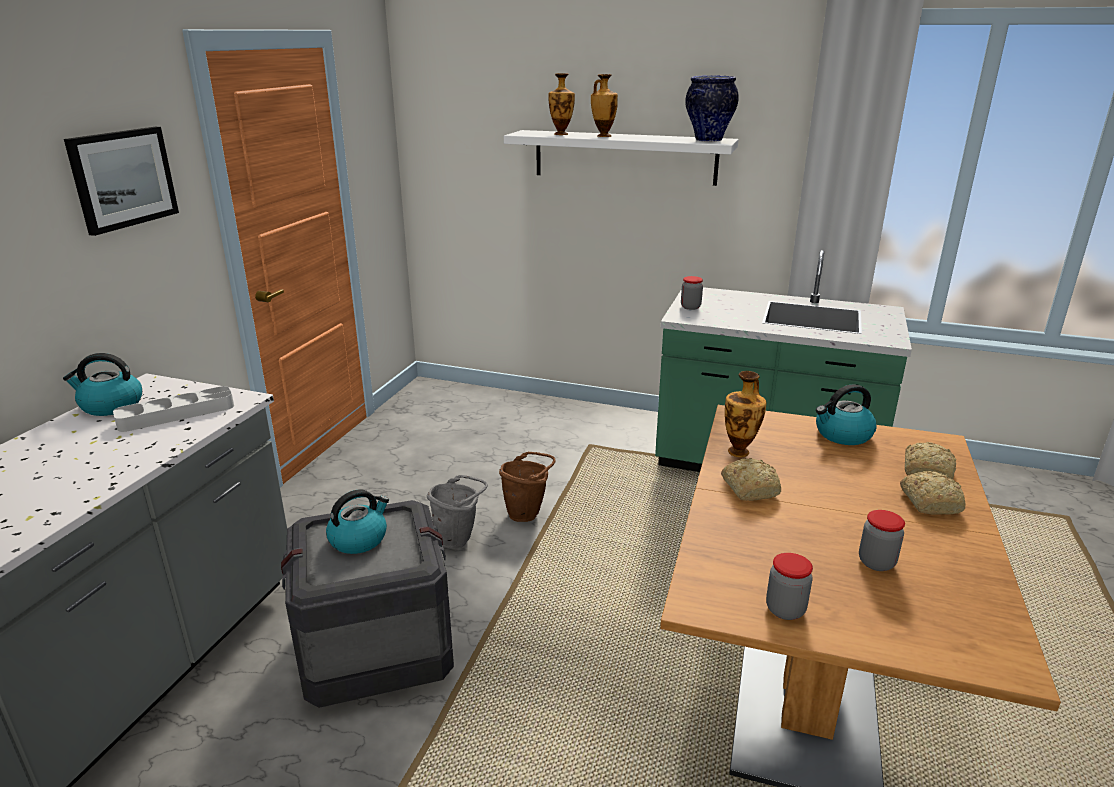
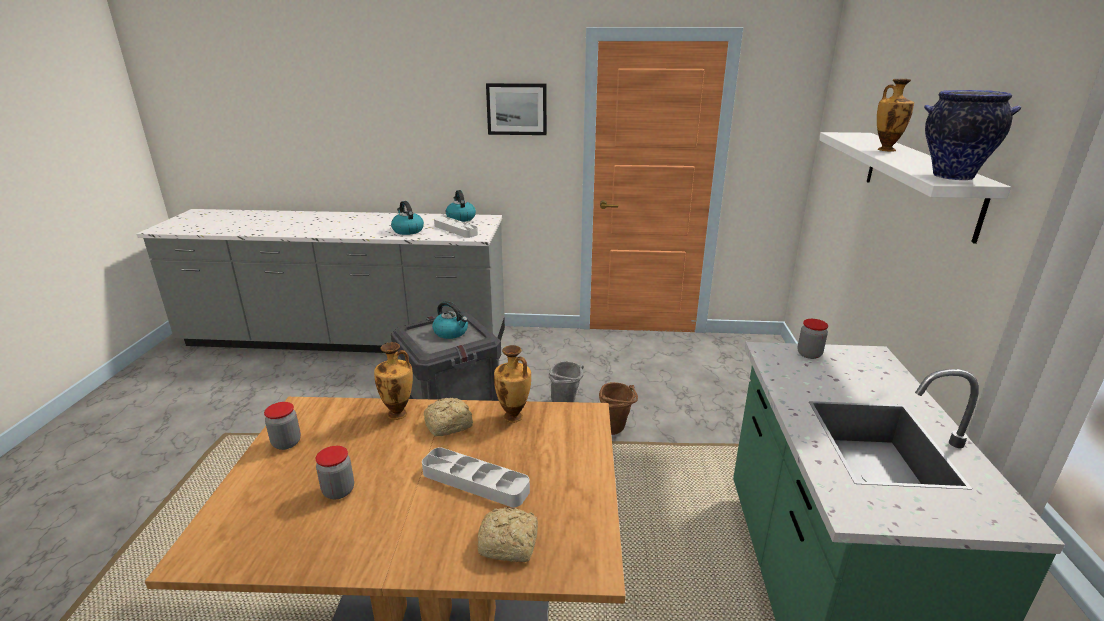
camera: 75 degrees right, 0 degrees up
vase [549,73,575,135] -> vase moved to [374,342,413,420]
kettle [816,384,877,445] -> kettle moved to [391,201,424,235]
bread [900,471,965,515] -> none
none -> grey tray [422,447,530,507]

